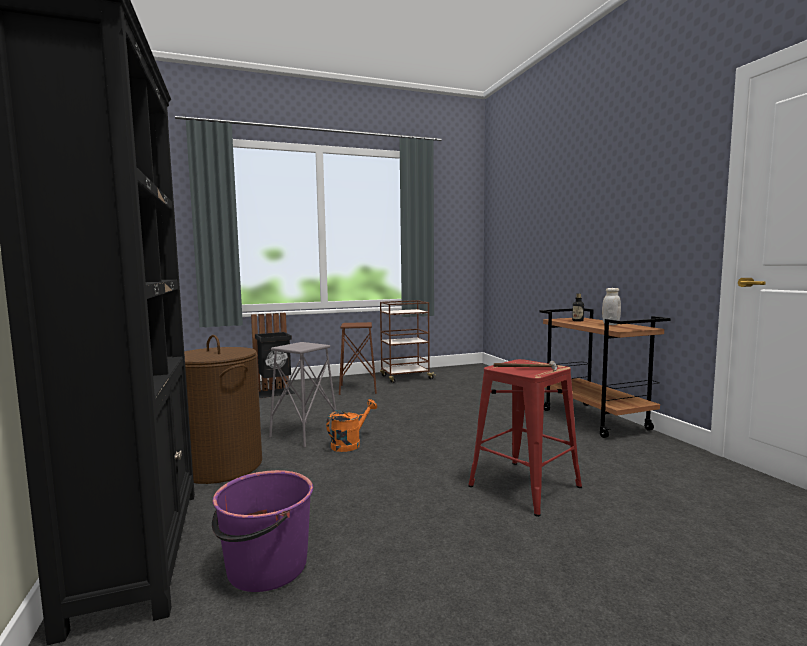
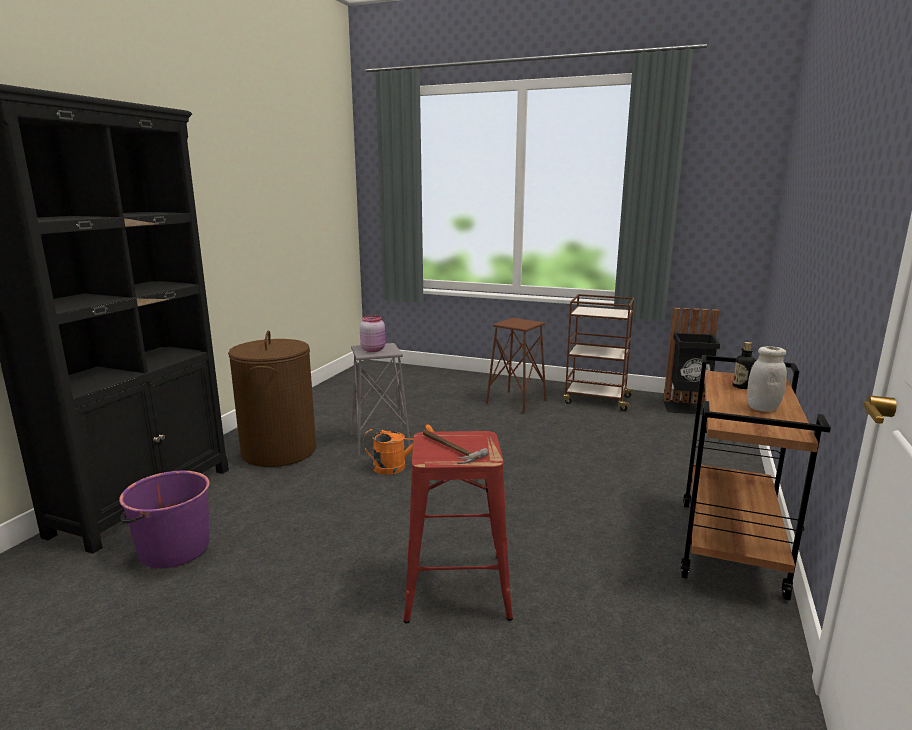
camera: 40 degrees right, 10 degrees up
black trash can [251,313,295,398] -> black trash can moved to [663,308,720,415]
none -> pink jar [360,315,385,352]

